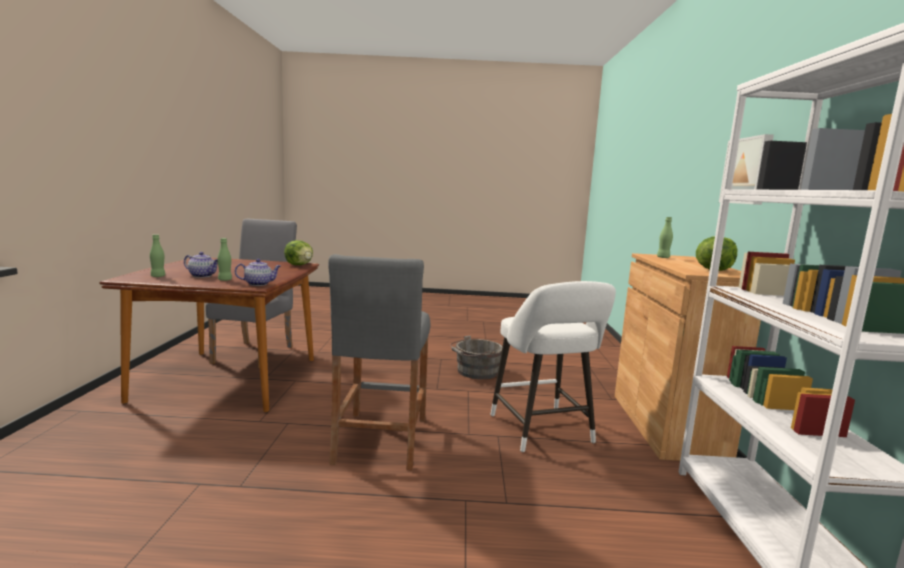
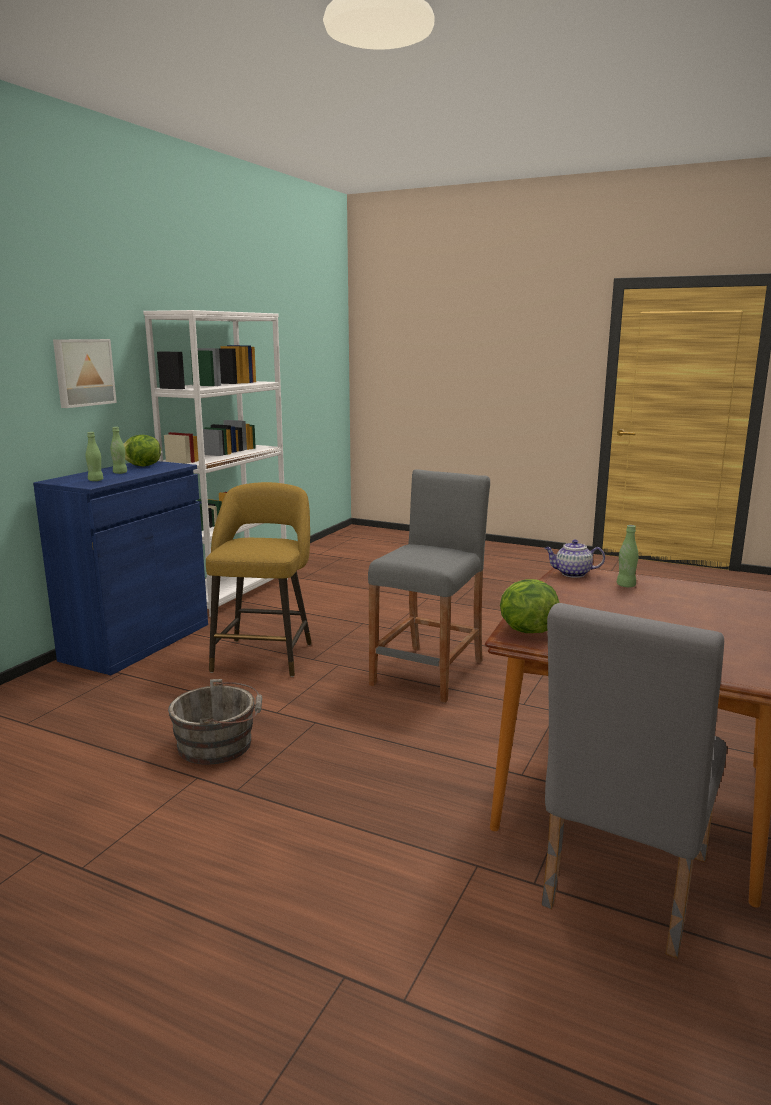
camera: 155 degrees left, 5 degrees up
green bottle [150,234,165,277] -> green bottle moved to [110,427,127,474]
teapot [184,252,218,278] -> none
white stool [490,281,616,452] -> yellow stool [206,482,312,677]
brown cabinet [615,253,761,461] -> blue cabinet [33,461,208,675]

